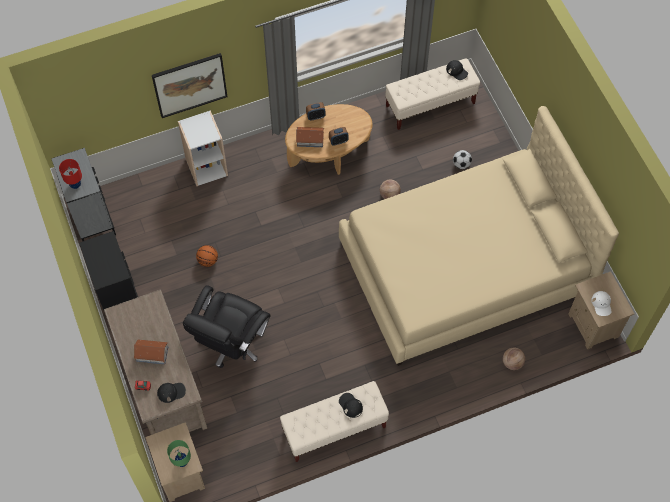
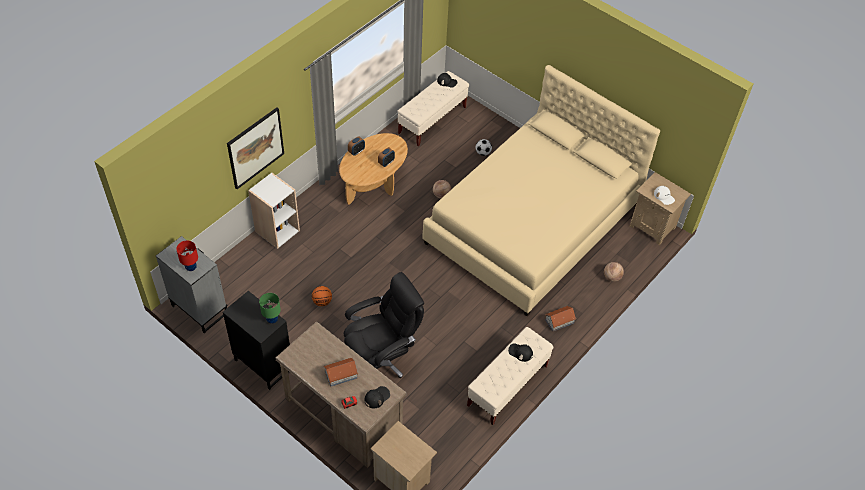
camera: 30 degrees left, 10 degrees down
green table lamp [167,440,191,467] -> green table lamp moved to [259,293,281,324]
black office chair [183,285,270,368] -> black office chair turned 120 degrees counterclockwise [344,272,424,378]
toy house [296,127,324,147] -> toy house moved to [545,306,576,331]

